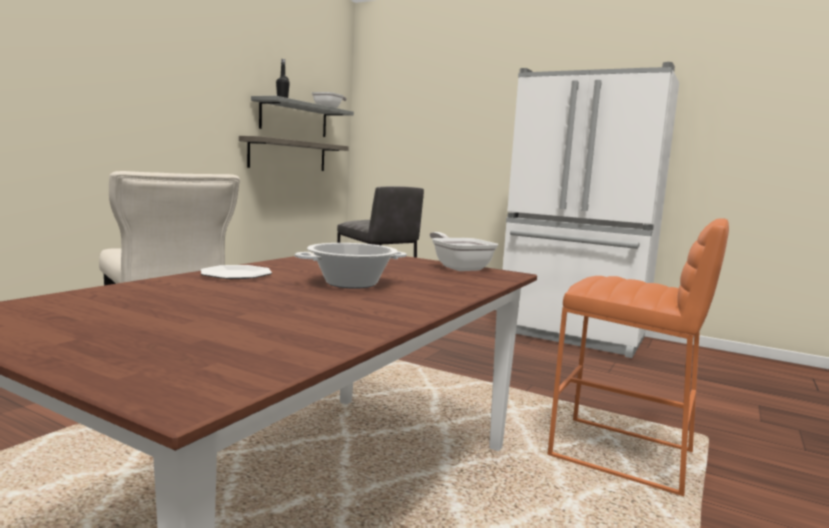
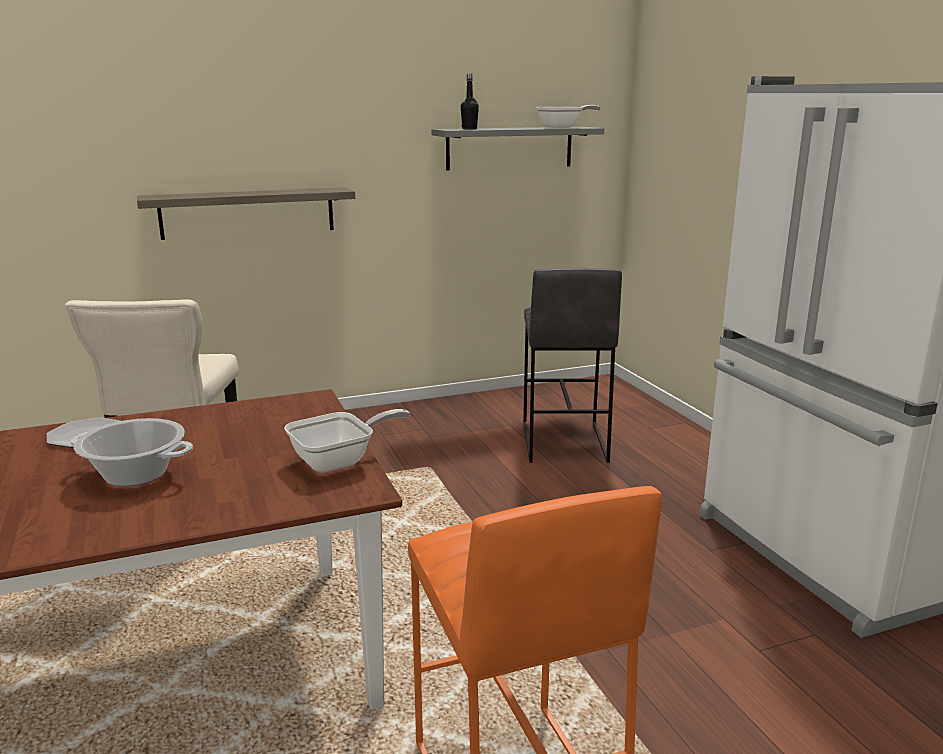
camera: 40 degrees right, 10 degrees up
shelf [239,136,349,171] -> shelf moved to [137,187,355,240]
frying pan [430,232,498,271] -> frying pan turned 45 degrees clockwise [284,409,410,473]

